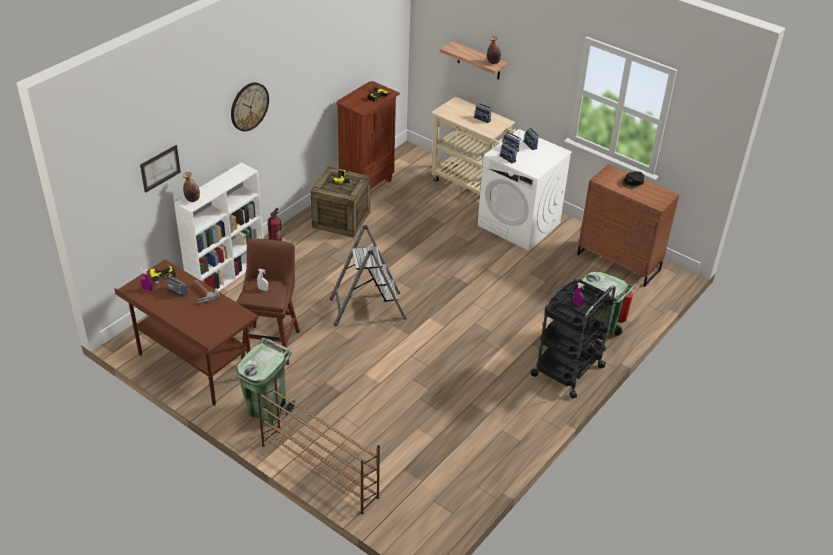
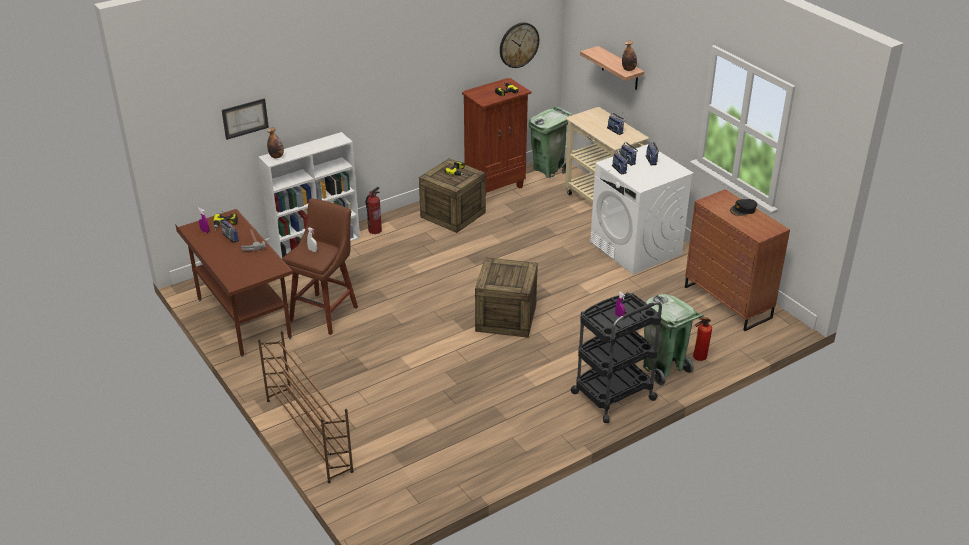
camera: 20 degrees right, 5 degrees down
wall clock [231,82,269,131] -> wall clock moved to [500,22,539,68]
green trash can [236,338,295,427] -> green trash can moved to [529,106,573,178]
grey step ladder [330,225,406,326] -> none
none -> crate [475,257,538,338]

